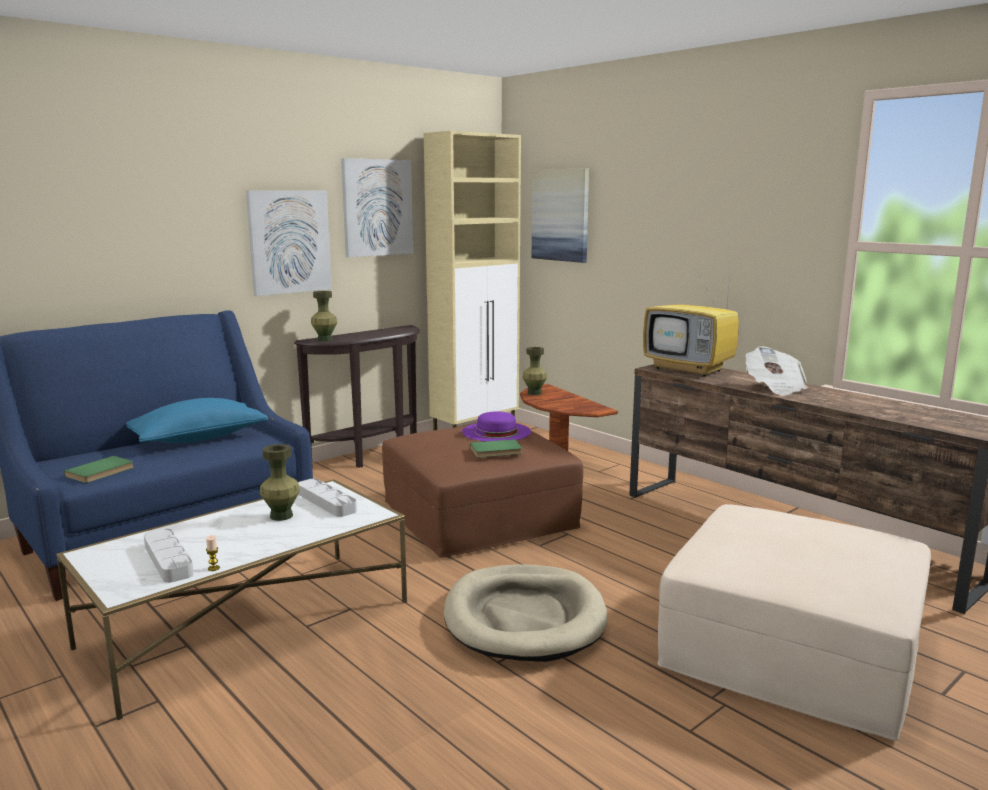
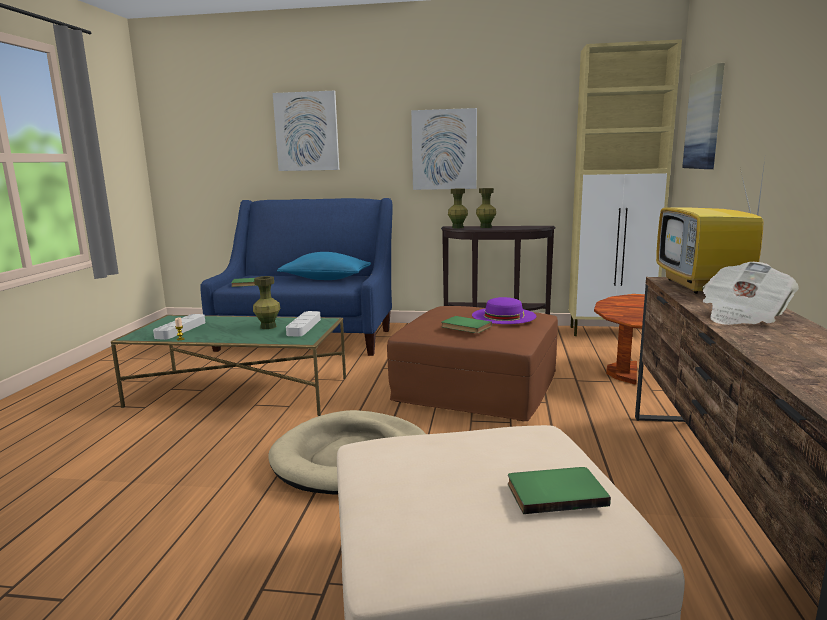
camera: 50 degrees right, 0 degrees up
white coffee table [56,479,407,720] -> green coffee table [111,315,346,416]
picture [341,158,413,257] -> picture moved to [273,91,339,171]
green vase [522,347,547,395] -> green vase moved to [476,188,496,228]
none -> green book [508,467,611,514]

